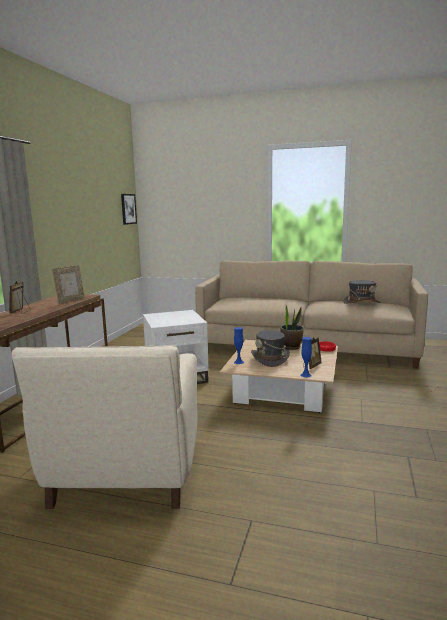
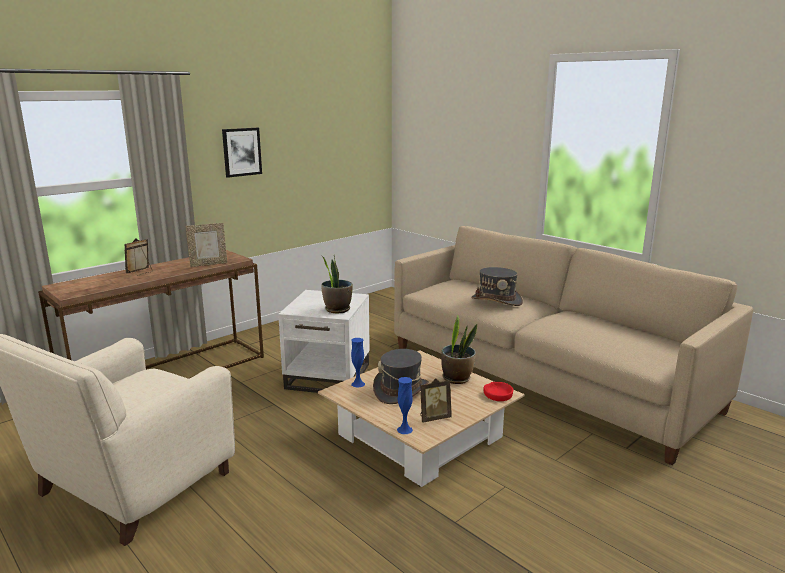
camera: 30 degrees right, 5 degrees up
picture [121,194,137,225] -> picture moved to [222,128,262,178]
grey hat [343,280,380,304] -> grey hat moved to [471,267,523,306]
none -> potted plant [321,255,353,313]

